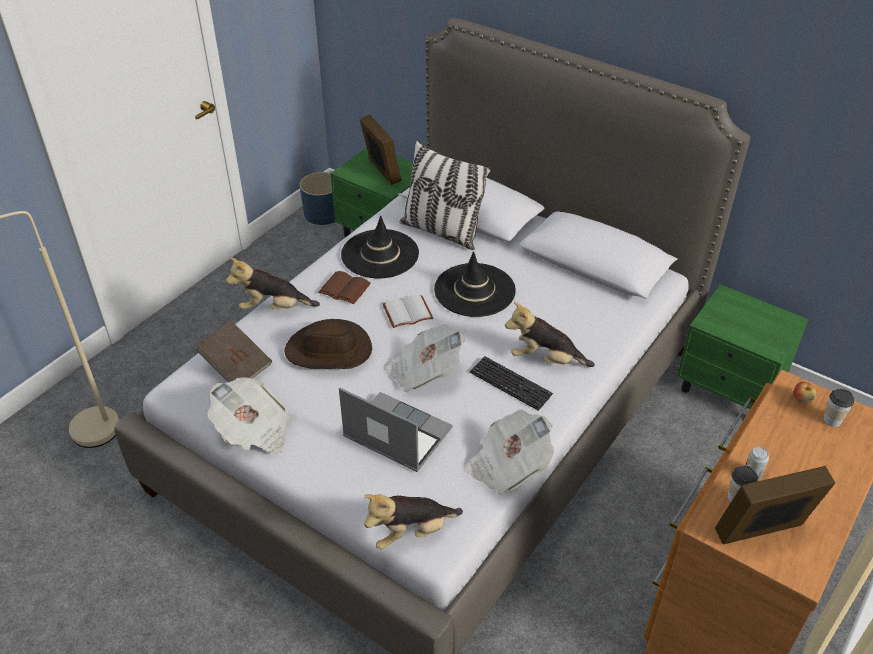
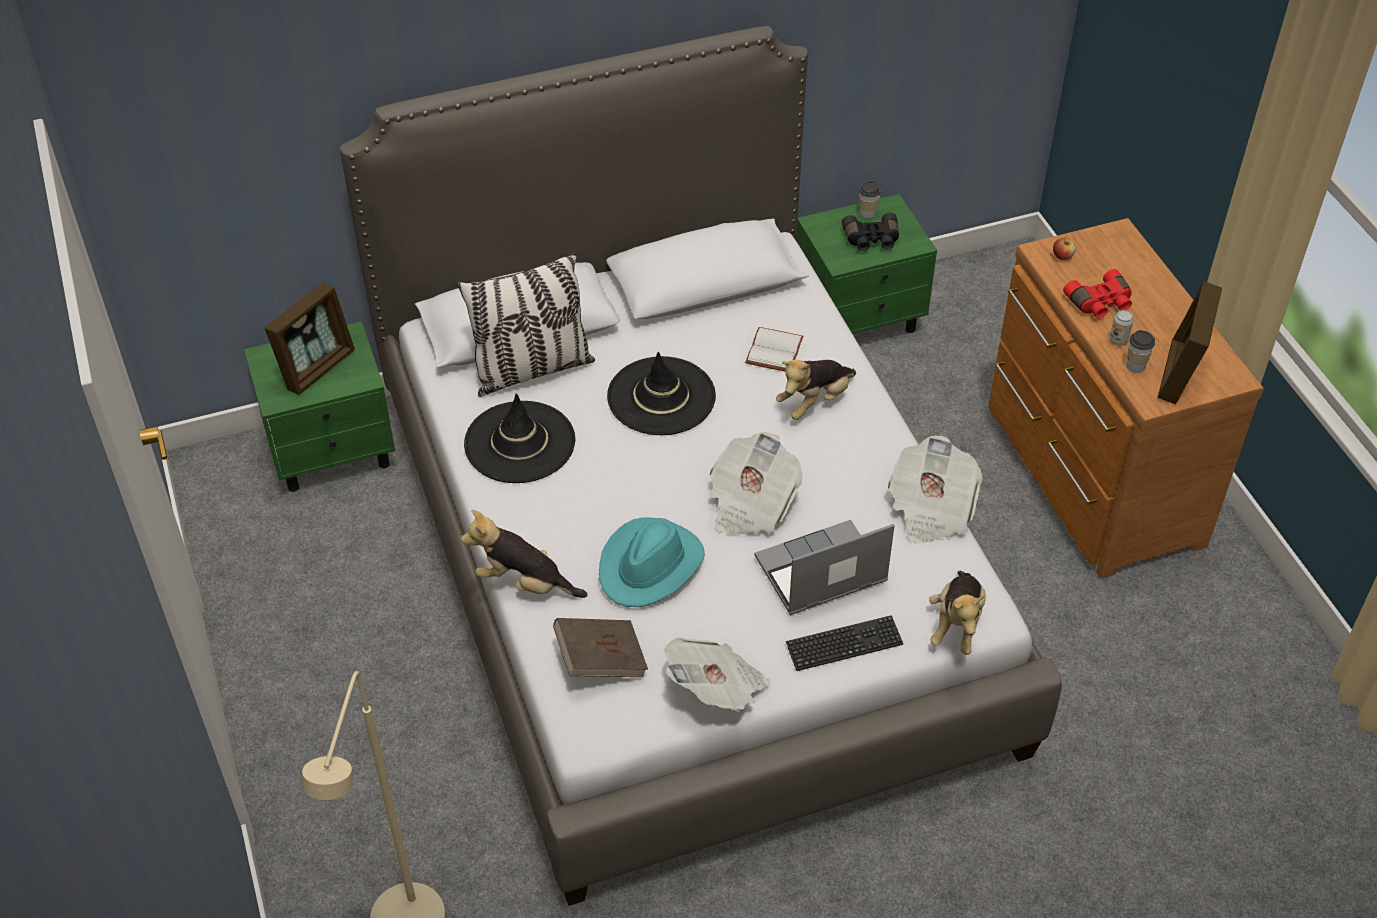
camera: 55 degrees left, 5 degrees up
plush toy [226,258,320,309] -> plush toy turned 75 degrees clockwise [461,510,587,598]
brown hat [284,319,372,369] -> turquoise hat [599,517,705,607]
blue planter [300,172,335,225] -> none
brown book [318,271,371,304] -> none
picture frame [360,114,402,185] -> picture frame turned 120 degrees clockwise [265,283,355,395]
white book [383,295,433,328] -> white book moved to [745,327,804,371]
keyboard [470,356,553,411] -> keyboard moved to [786,615,903,671]
cup [823,389,854,427] -> cup moved to [859,181,881,219]
none -> black binoculars [842,213,899,251]
none -> red binoculars [1063,269,1132,318]

